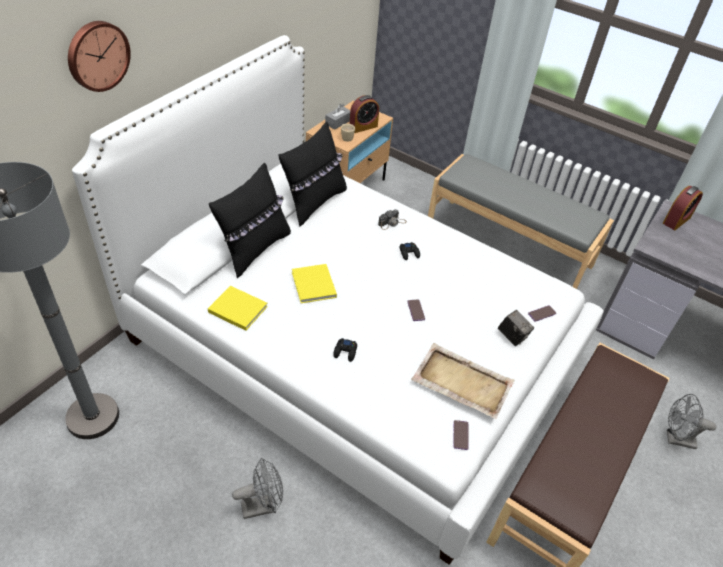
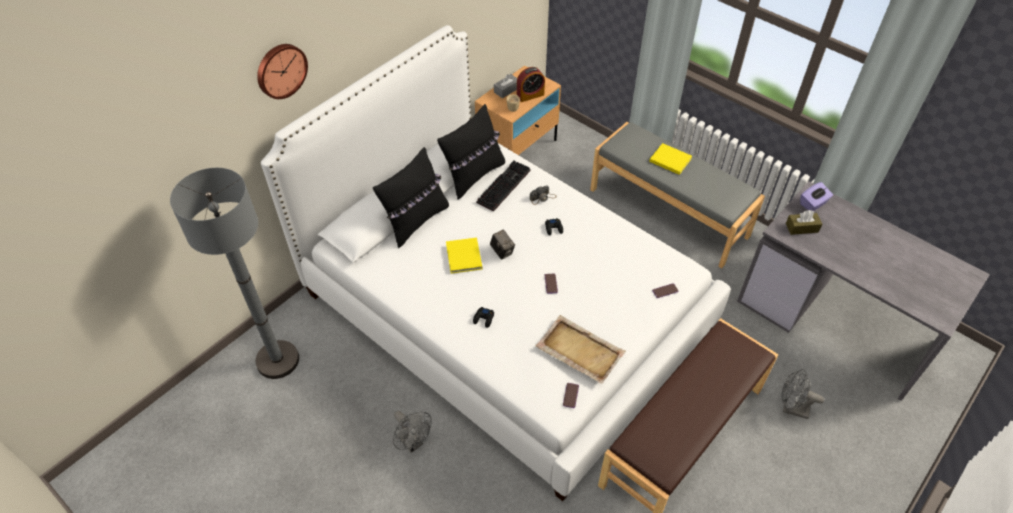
camera: 10 degrees right, 5 degrees up
yellow book [208,286,268,331] -> yellow book moved to [649,143,692,175]
grey fan [232,458,283,519] -> grey fan turned 60 degrees clockwise [393,411,432,453]
camera [498,310,534,346] -> camera moved to [490,230,515,260]
alarm clock [663,186,703,230] -> purple tissue box [800,182,833,211]
none -> keyboard [476,160,531,211]
none -> brown tissue box [786,210,822,235]

